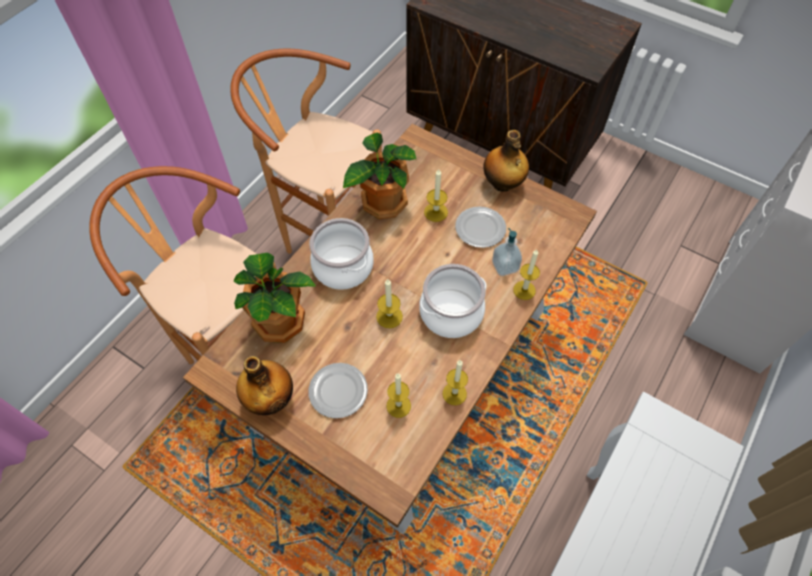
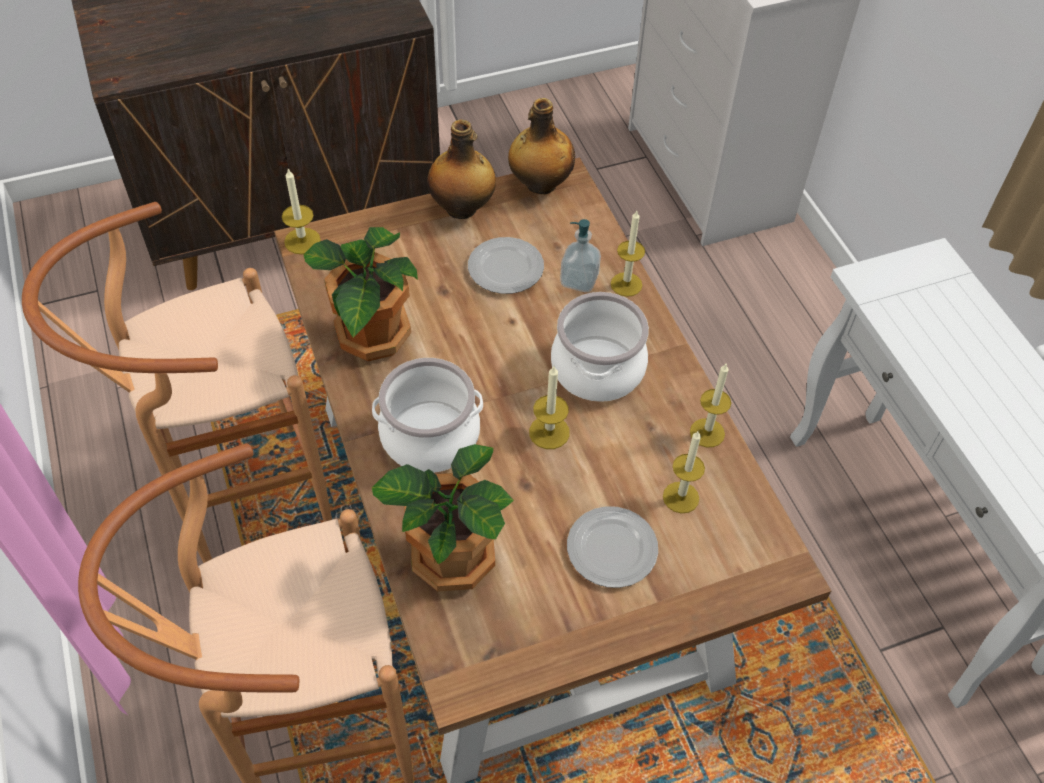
camera: 55 degrees left, 5 degrees down
bottle [236,356,293,415] -> bottle moved to [508,98,575,194]
candle [424,169,448,222] -> candle moved to [282,169,321,254]

